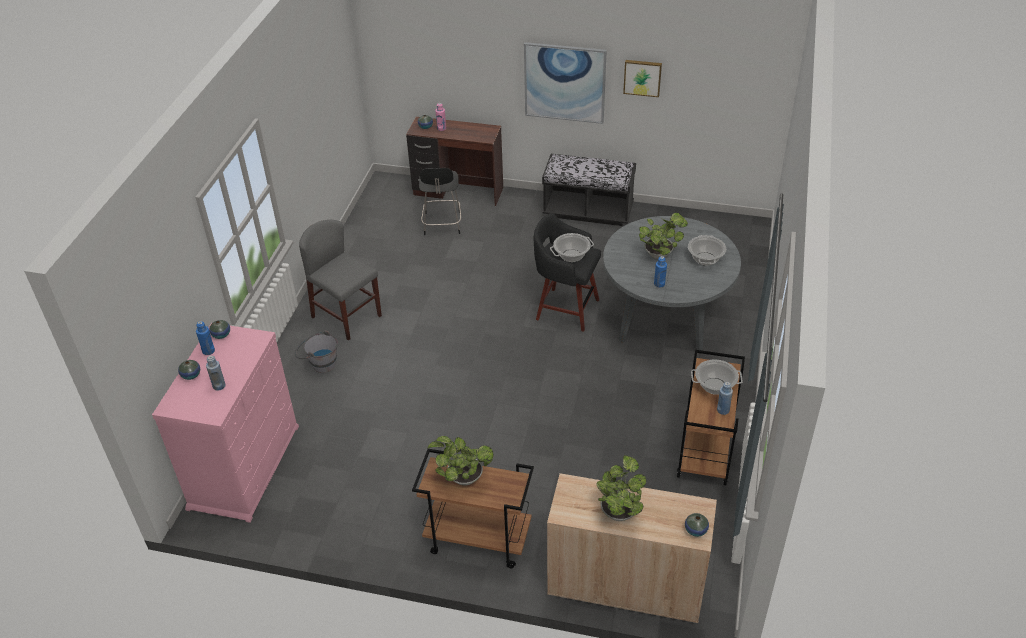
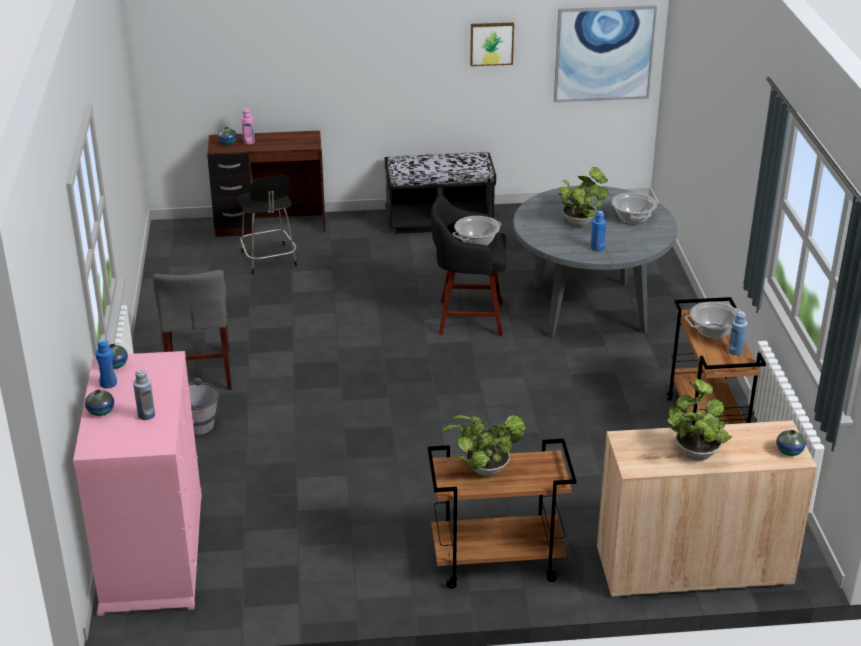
camera: 20 degrees left, 10 degrees down
grey chair [299,220,382,340] -> grey chair turned 120 degrees counterclockwise [152,270,232,390]
picture [524,42,607,124] -> picture moved to [554,5,657,102]

